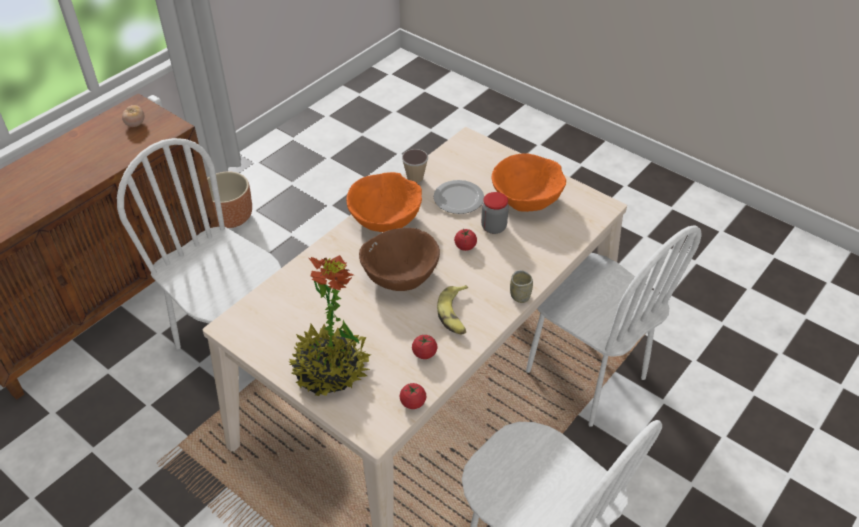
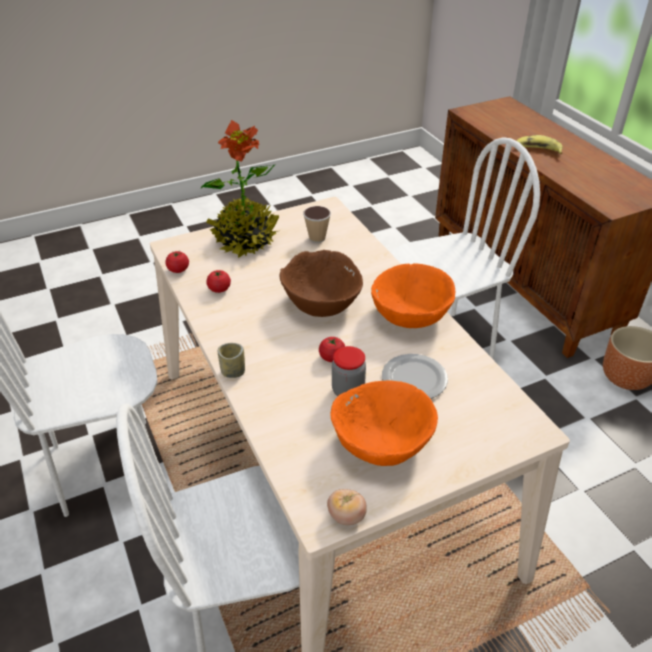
camera: 115 degrees right, 5 degrees down
tomato [122,105,144,127] -> tomato moved to [327,489,367,525]
cup [402,149,428,184] -> cup moved to [303,206,331,243]
banana [437,285,468,334] -> banana moved to [516,135,563,154]

